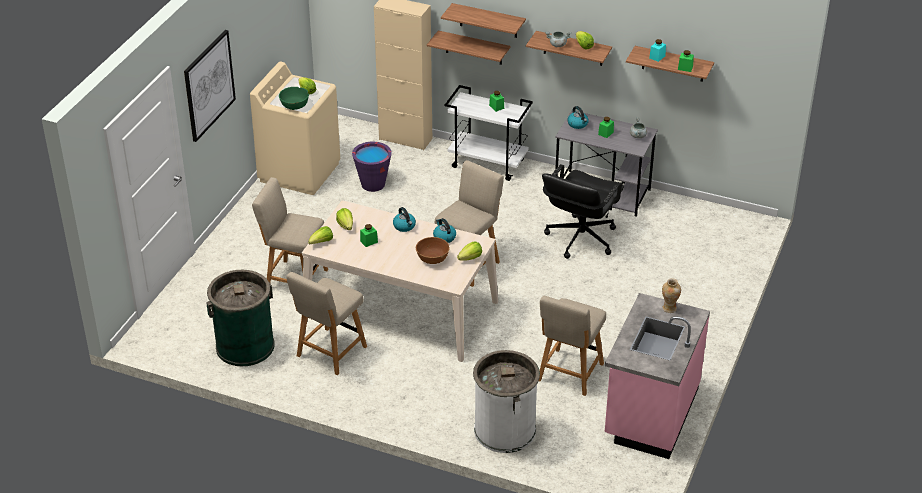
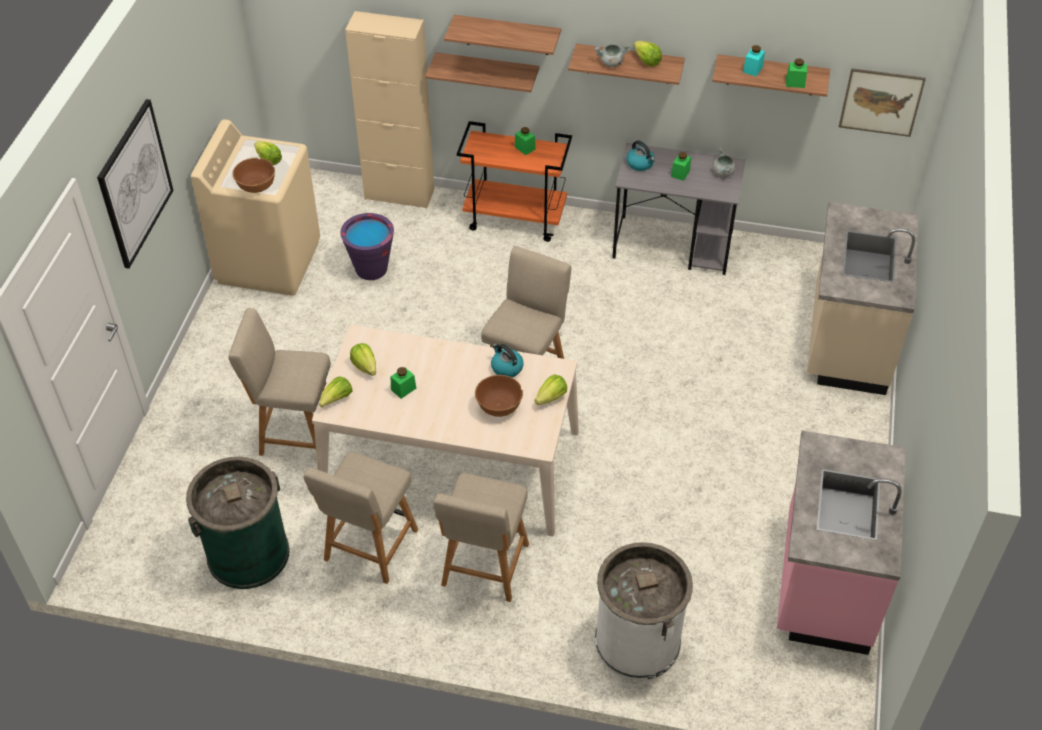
camera: 10 degrees left, 10 degrees up
green bowl [279,87,309,110] -> brown bowl [233,158,275,193]
kettle [393,207,416,232] -> none
white cart [445,85,533,181] -> orange cart [457,121,572,242]
beige chair [539,296,606,396] -> beige chair moved to [433,473,529,602]
black office chair [542,164,624,259] -> none
vase [662,278,681,313] -> none
none -> beige counter [807,202,918,395]
none -> picture [839,68,926,137]

